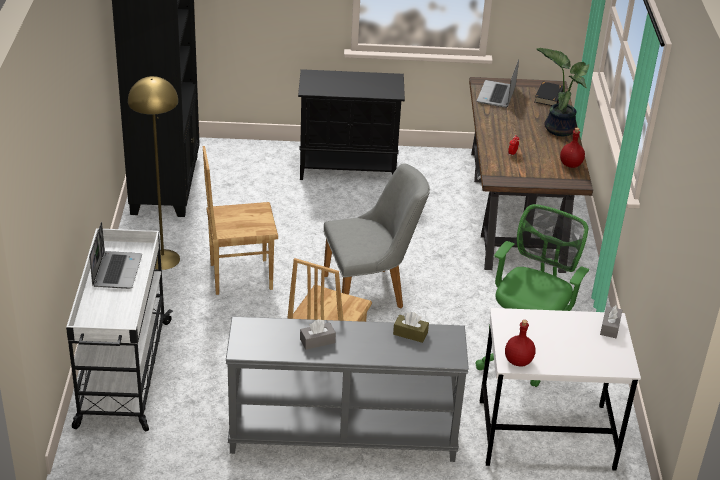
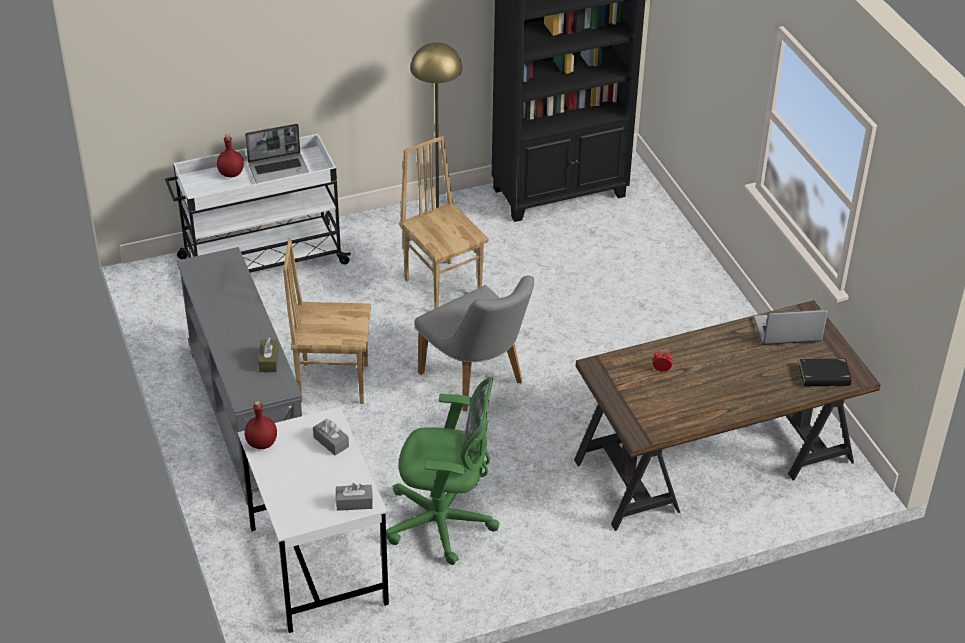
camera: 70 degrees right, 5 degrees up
black cabinet [298,69,405,180] -> none
grey tissue box [300,319,336,350] -> grey tissue box moved to [313,419,349,455]
potted plant [536,48,589,136] -> none
red bottle [560,128,585,168] -> red bottle moved to [217,134,244,177]

